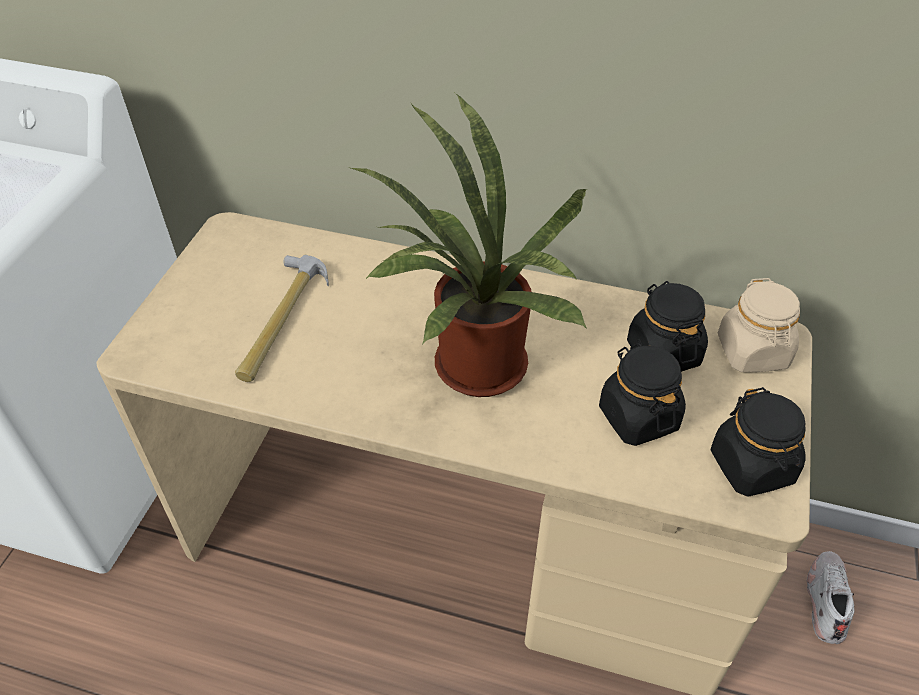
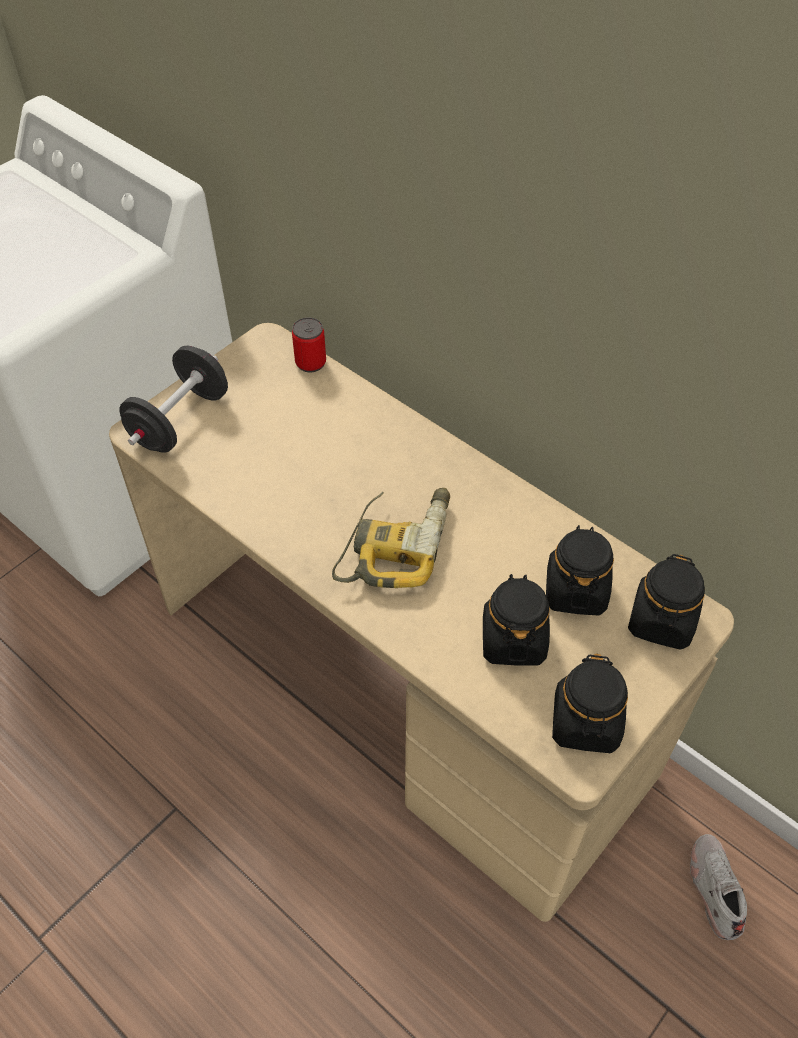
camera: 25 degrees right, 5 degrees up
hammer [235,255,329,382] -> none
potted plant [349,93,587,397] -> power drill [332,488,450,588]
beige jar [718,278,800,372] -> black jar [628,554,705,650]
white shoe [807,551,854,644] -> white shoe turned 45 degrees counterclockwise [690,834,747,940]
none -> black dumbbell [119,346,228,453]
none -> can [292,317,326,372]

